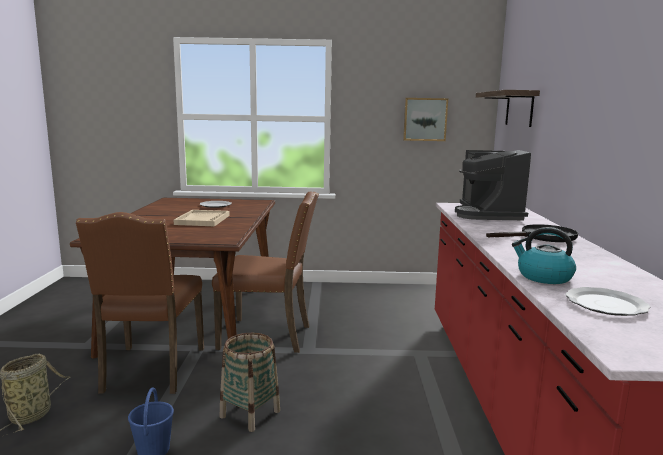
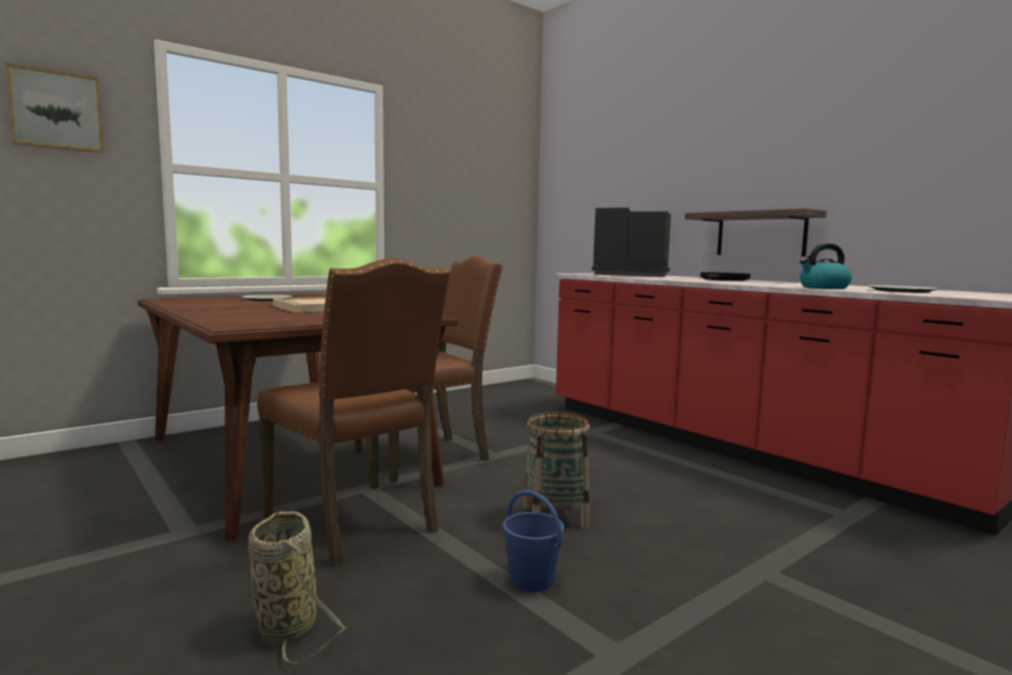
camera: 40 degrees left, 5 degrees down
picture [403,98,448,141] -> picture moved to [6,63,104,153]
coffee machine [455,150,531,220] -> coffee machine turned 150 degrees clockwise [592,208,671,277]
shelf [476,90,540,127] -> shelf moved to [685,208,827,256]

